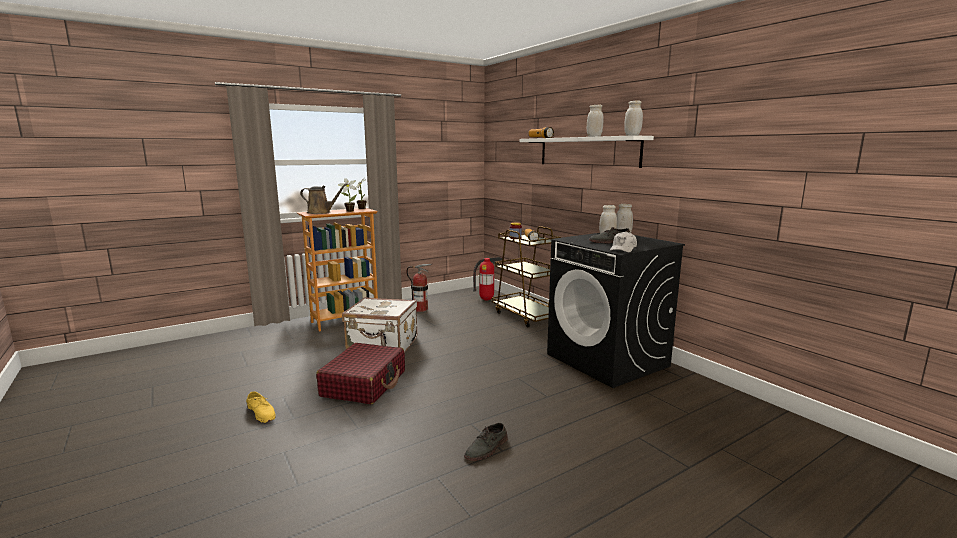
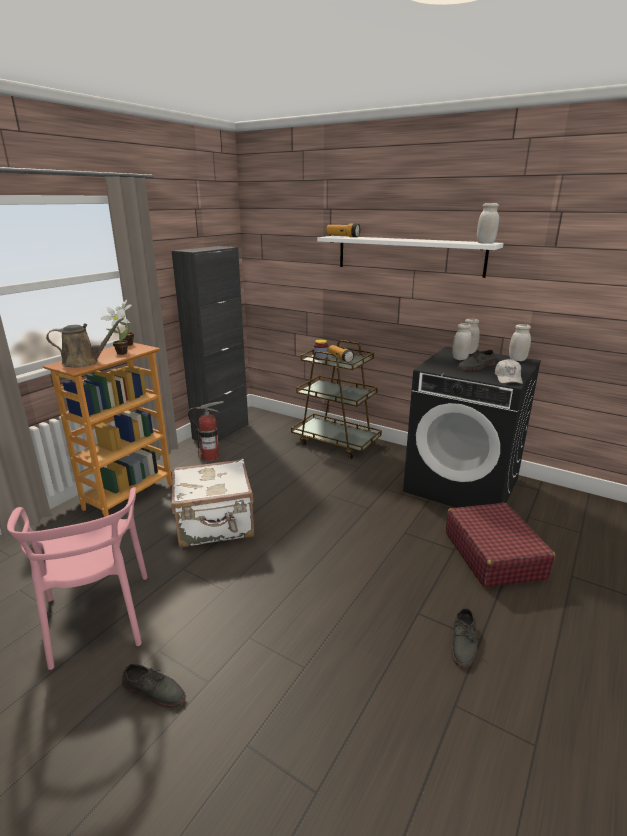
camera: 25 degrees left, 10 degrees up
yellow shoe [246,391,276,423] -> grey shoe [122,664,186,708]
red suitcase [316,343,405,404] -> red suitcase moved to [446,503,555,587]
fire extinguisher [473,257,502,301] -> none
white jar [587,105,604,137] -> white jar moved to [509,324,531,361]
none -> pink chair [7,487,148,670]
none -> black cabinet [172,246,248,441]

